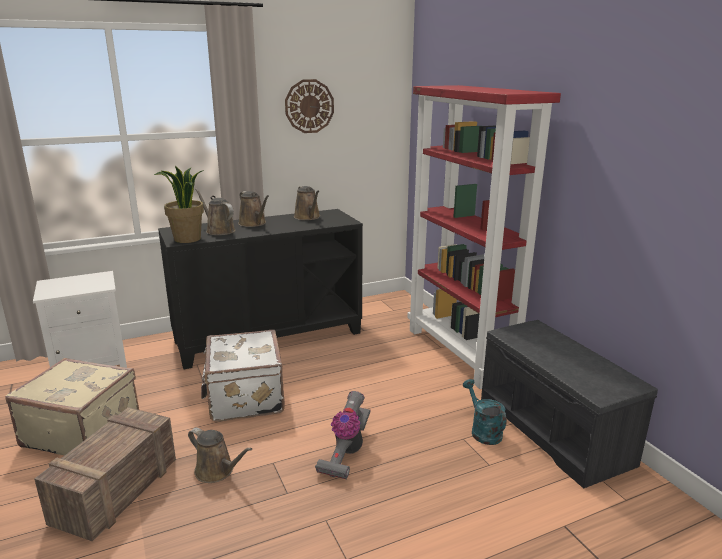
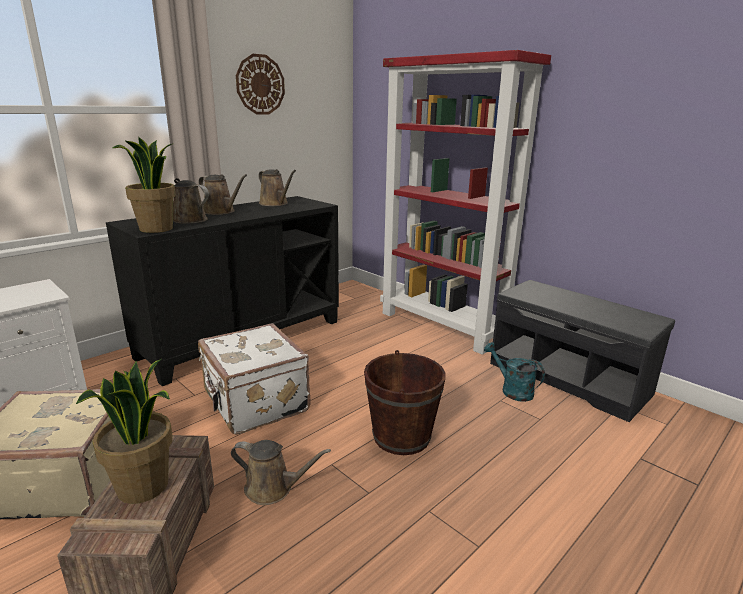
camera: 20 degrees left, 0 degrees up
vacuum cleaner [315,391,370,480] -> brown bucket [364,350,446,455]
none -> potted plant [76,359,173,504]

